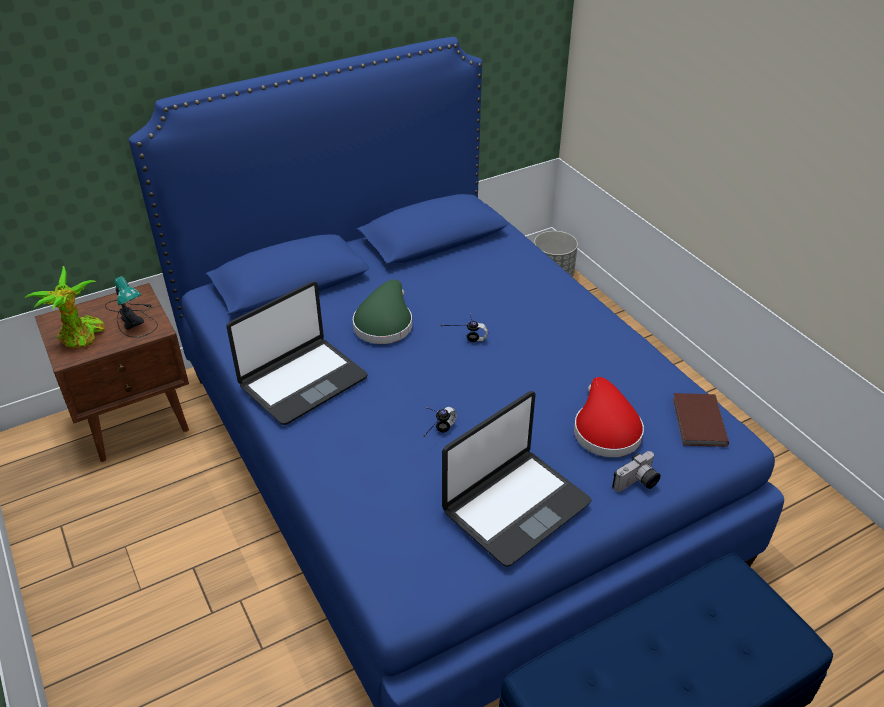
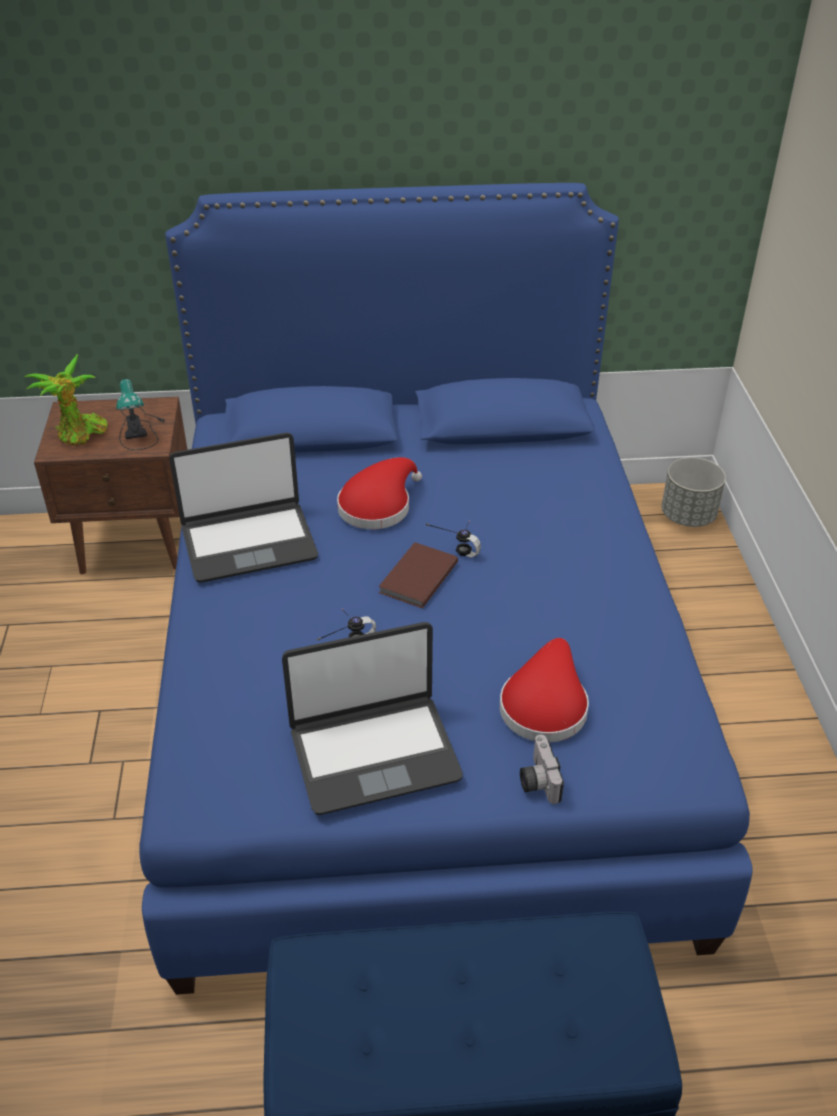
camera: 25 degrees right, 0 degrees up
green hat [353,280,412,344] -> red hat [337,457,422,529]
camera [612,451,661,492] -> camera turned 90 degrees clockwise [520,735,564,804]
brown book [673,393,729,447] -> brown book moved to [379,542,458,608]

